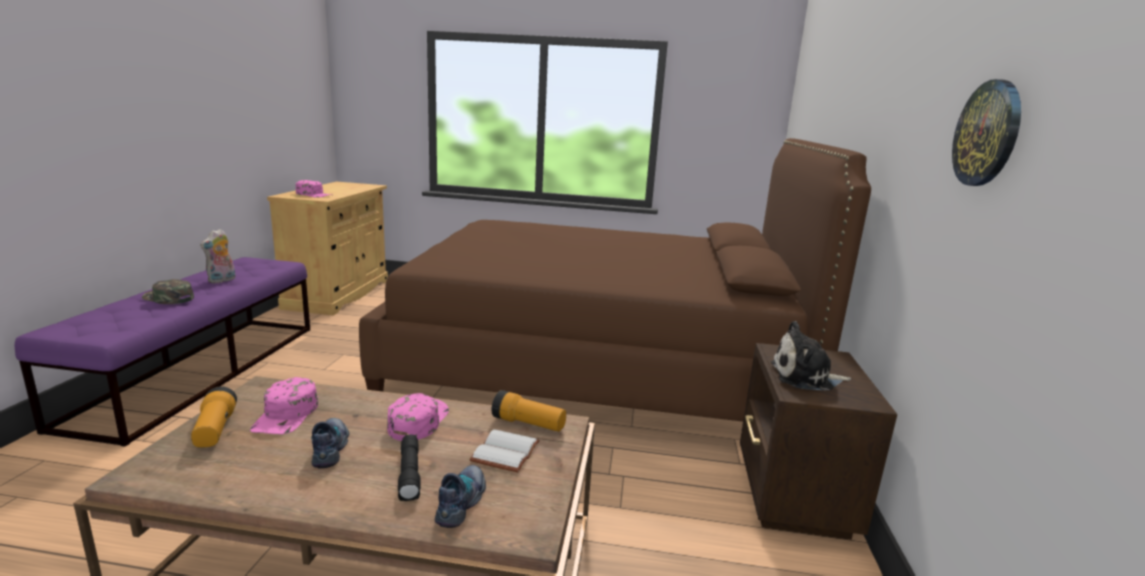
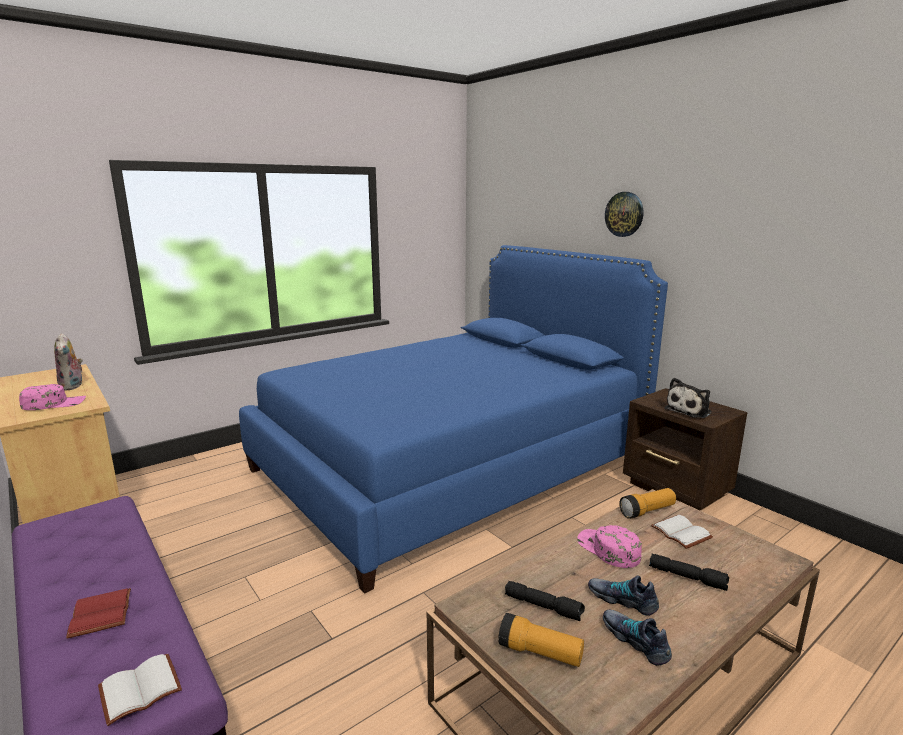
camera: 45 degrees left, 0 degrees up
green cap [142,279,194,304] -> red book [66,588,131,639]
plush toy [200,229,235,283] -> plush toy moved to [54,333,83,391]
pink cap [250,377,318,434] -> black flashlight [505,581,585,621]
brown bed [359,138,871,422] -> blue bed [239,245,668,594]
shoe [435,465,486,528] -> shoe moved to [603,610,672,666]
wall clock [952,79,1021,186] -> wall clock moved to [605,192,644,237]
none -> white book [98,654,182,726]

